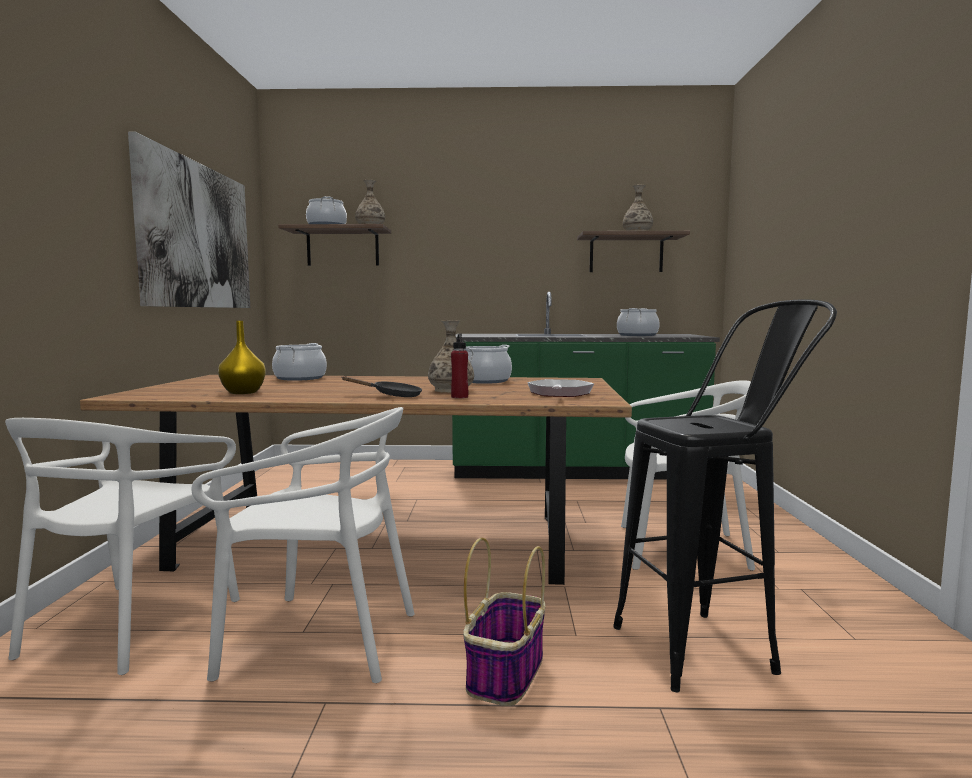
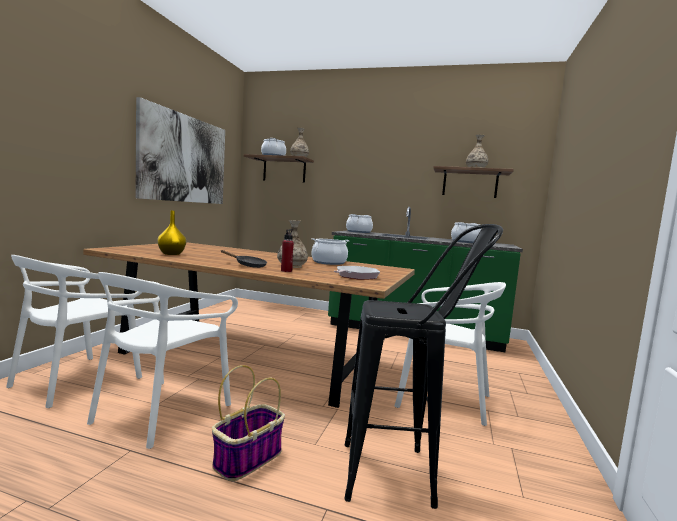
camera: 15 degrees right, 0 degrees up
white chair [191,407,415,683] -> white chair turned 90 degrees clockwise [87,272,238,449]
cooking pot [272,343,327,381] -> cooking pot moved to [346,214,373,233]

